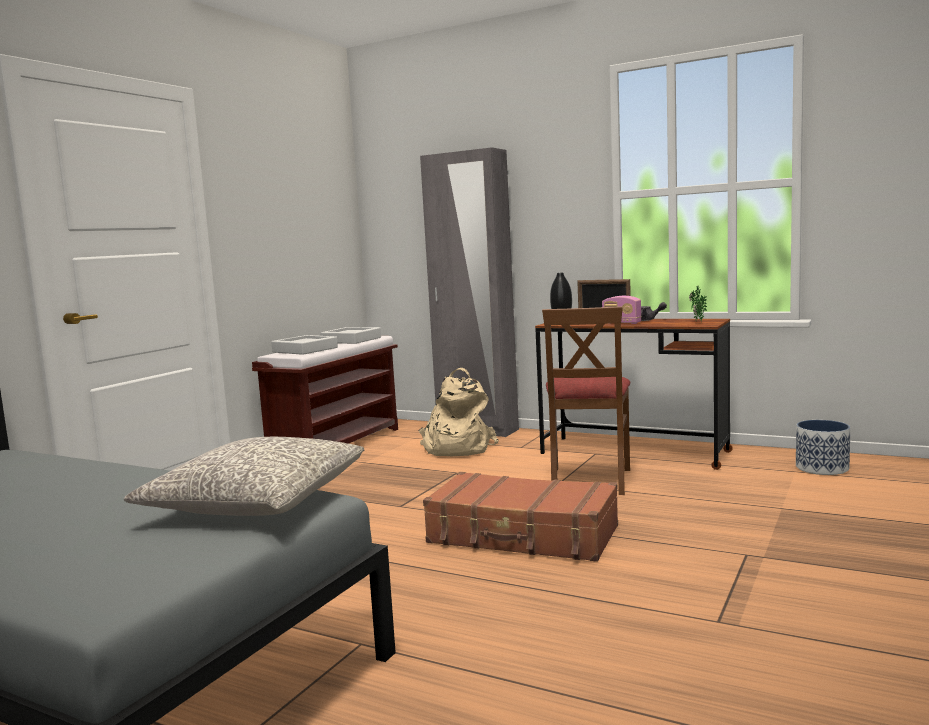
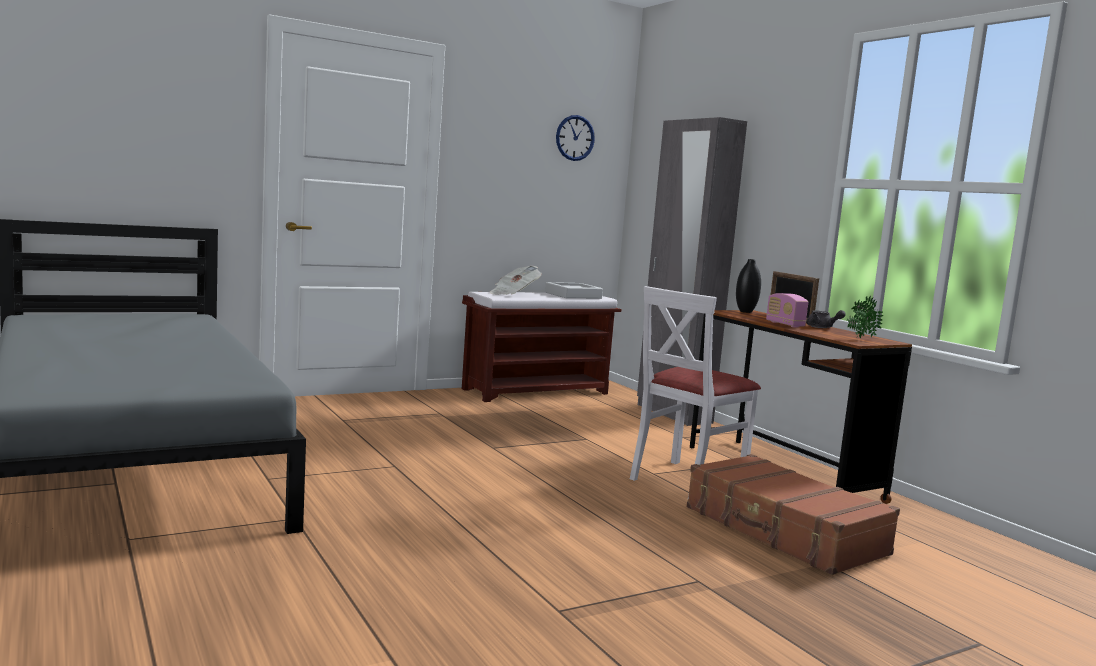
camera: 30 degrees right, 0 degrees up
grey pillow [124,437,364,516] -> none
grey tray [271,335,338,355] -> newspaper [489,266,542,295]
beige backpack [418,368,499,456] -> none
brown suitcase [423,472,618,562] -> brown suitcase moved to [687,454,900,575]
brown chair [542,306,630,495] -> white chair [630,286,761,497]
planter [796,420,850,475] -> none
none -> wall clock [556,115,595,161]

